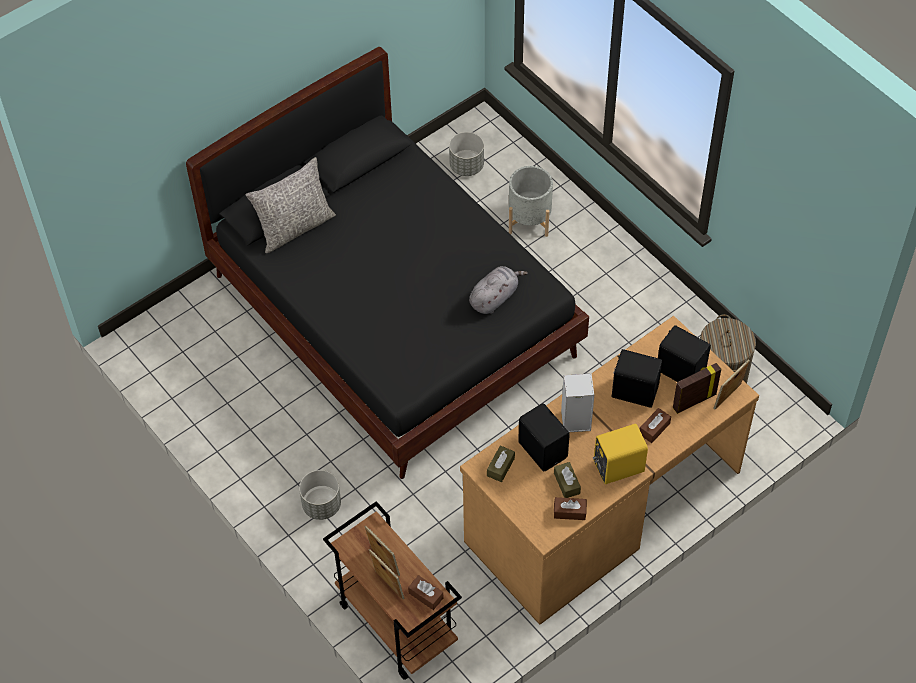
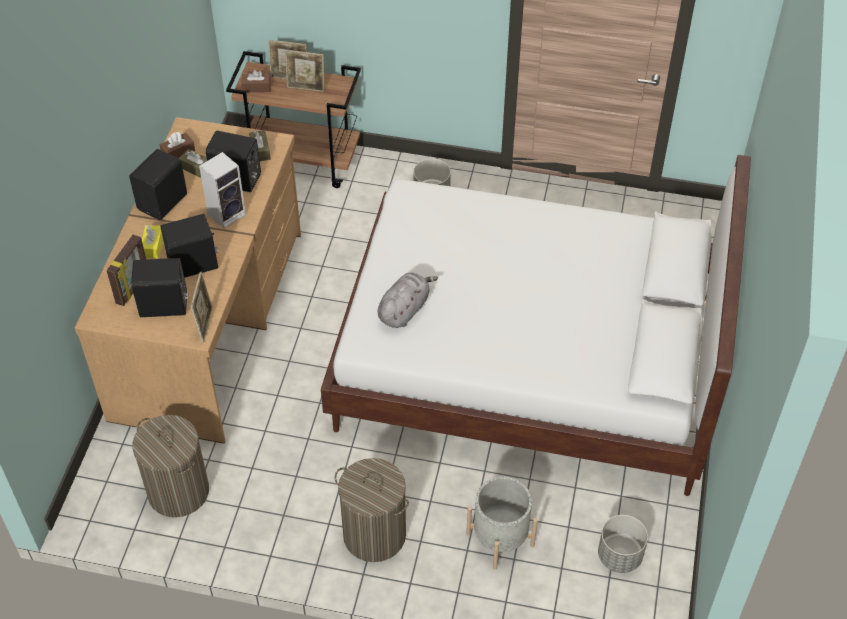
camera: 140 degrees right, 5 degrees down
black bed [186,47,589,479] -> white bed [321,155,751,496]
grey pillow [246,157,336,253] -> none
grey plush toy [469,266,528,314] -> grey plush toy turned 150 degrees counterclockwise [378,273,438,328]
yellow speaker [593,424,648,484] -> black speaker [129,149,187,220]
brown tissue box [640,408,671,443] -> yellow tissue box [142,225,163,258]
picture frame [713,359,750,410] -> picture frame moved to [190,272,213,343]
none -> laundry basket [335,458,409,562]

